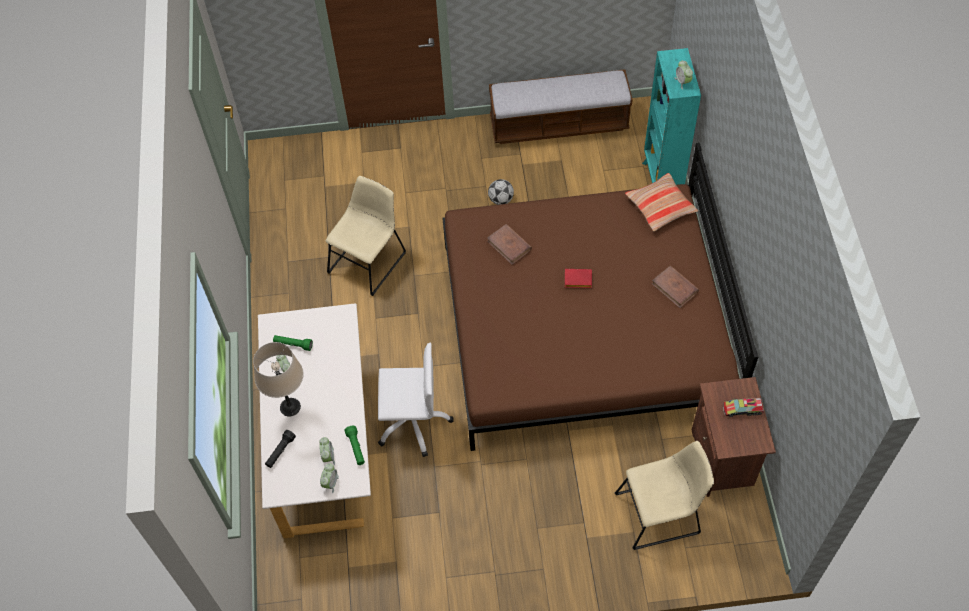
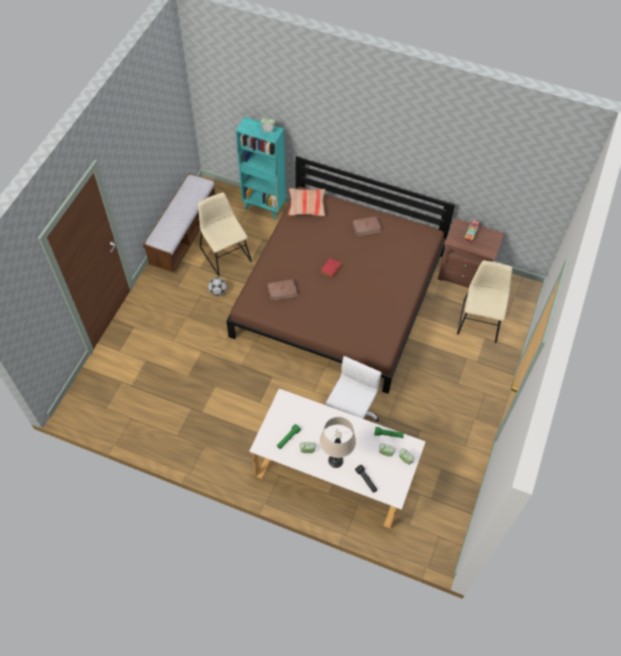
camera: 65 degrees left, 0 degrees up
beige chair [326,176,406,296] -> beige chair moved to [198,192,252,277]

